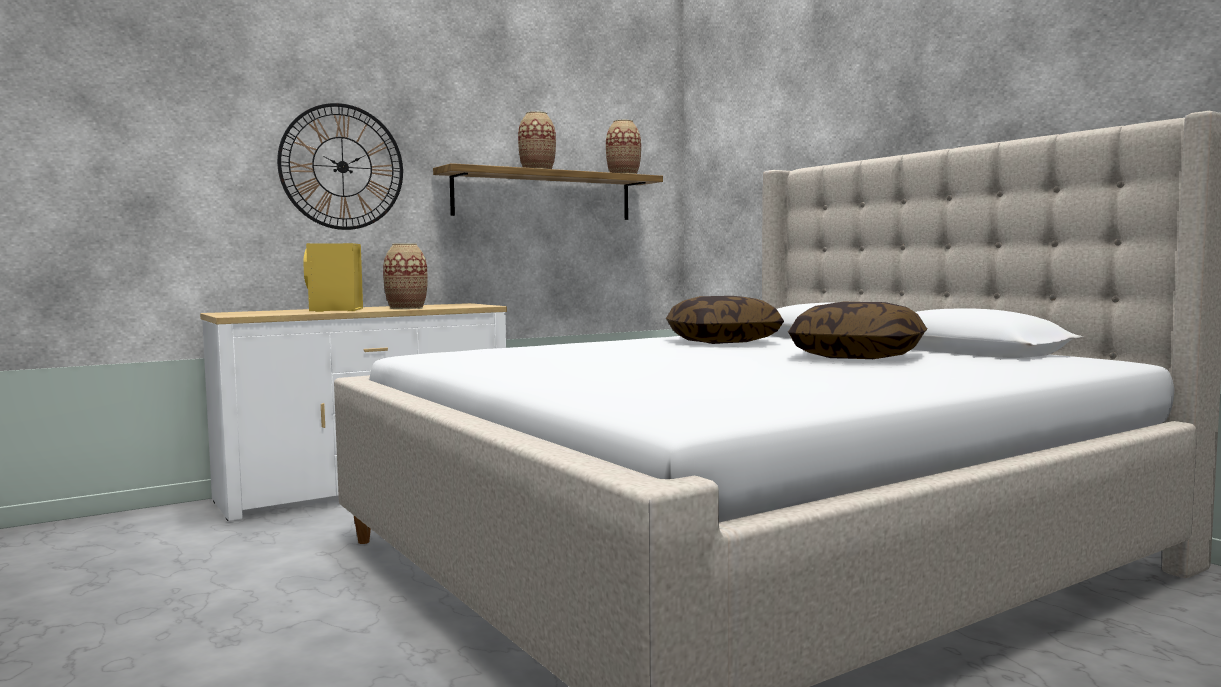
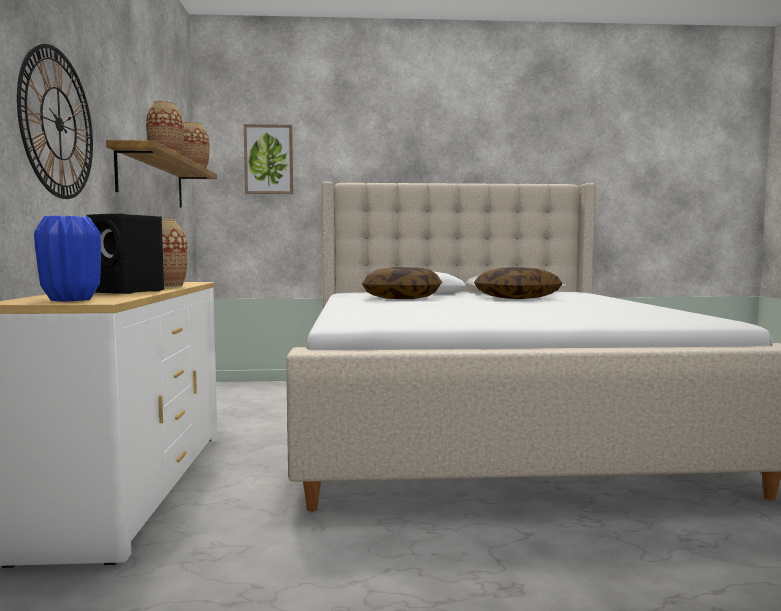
camera: 60 degrees left, 0 degrees up
yellow speaker [303,243,363,312] -> black speaker [87,214,164,294]
none -> blue vase [34,216,101,301]
none -> picture [244,124,293,194]

